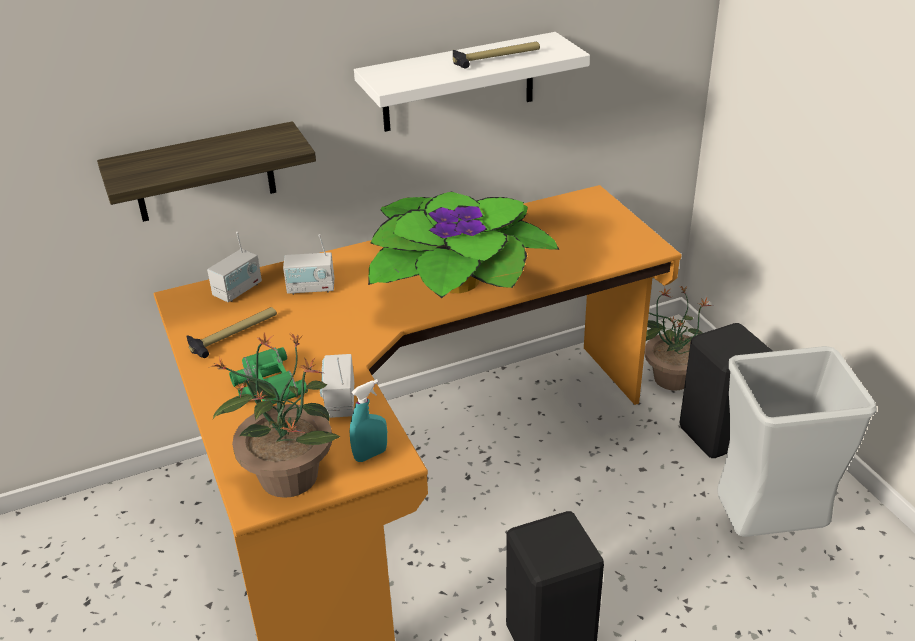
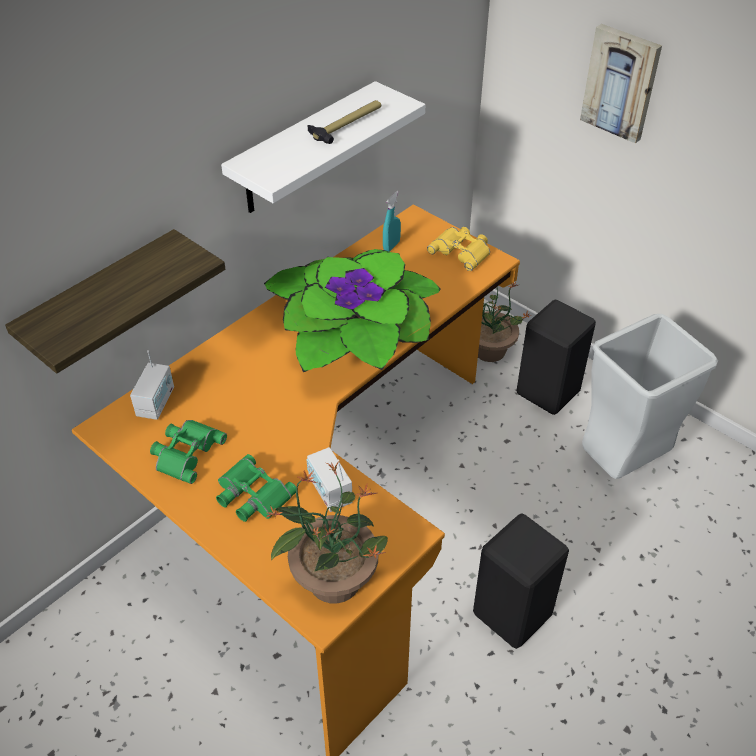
camera: 25 degrees left, 10 degrees up
hammer [187,307,277,358] -> green binoculars [150,420,227,484]
radio [283,234,334,295] -> none
turquoise spray bottle [350,379,387,462] -> turquoise spray bottle moved to [383,191,401,251]
none -> yellow binoculars [427,227,490,271]
none -> picture [580,24,662,143]

